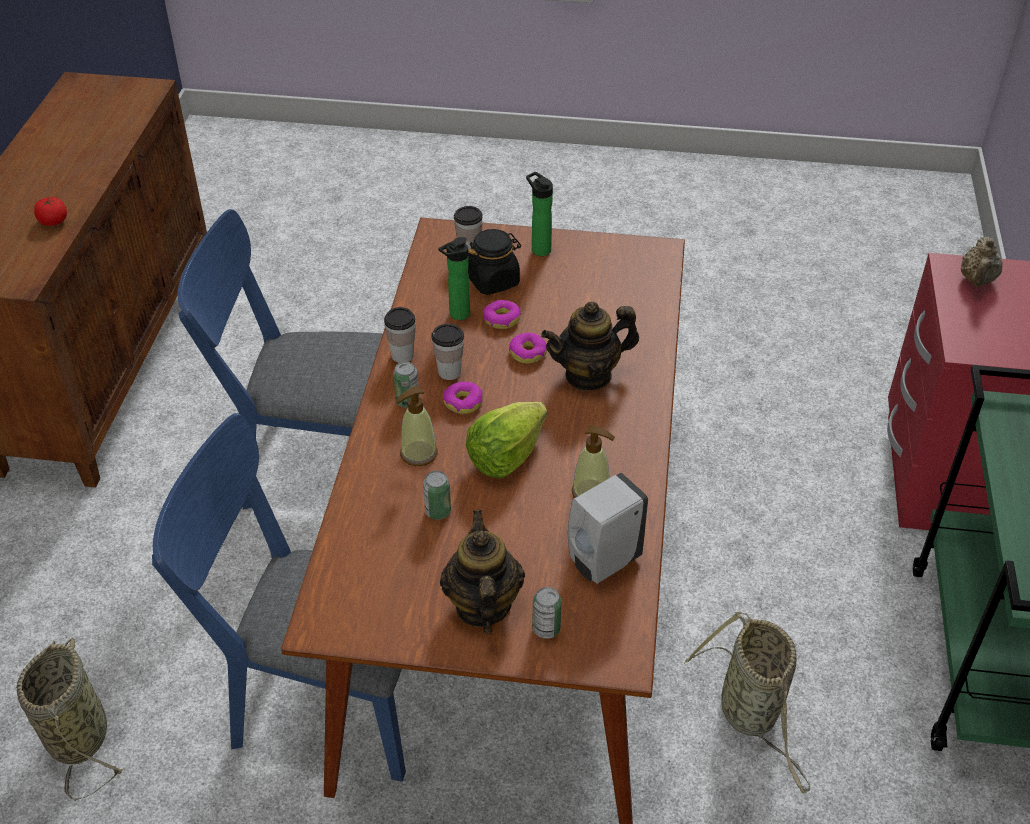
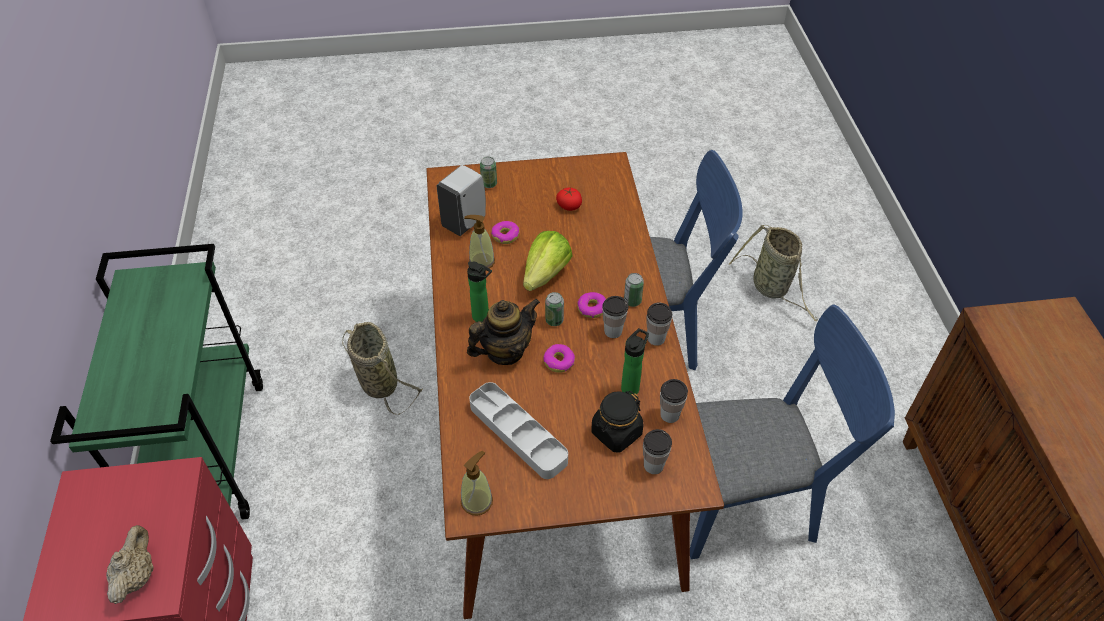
camera: 165 degrees right, 5 degrees up
tomato [34,197,67,226] -> tomato moved to [556,188,582,211]
soap dispenser [396,386,437,466] -> soap dispenser moved to [461,451,493,516]
can [423,471,451,520] -> can moved to [545,292,564,326]
teapot [440,510,525,634] -> none
donut [483,300,521,329] -> donut moved to [491,221,519,244]
bottle [526,172,553,256] -> bottle moved to [467,262,492,322]
none -> grey tray [469,382,568,479]
none -> cup [660,379,688,423]

